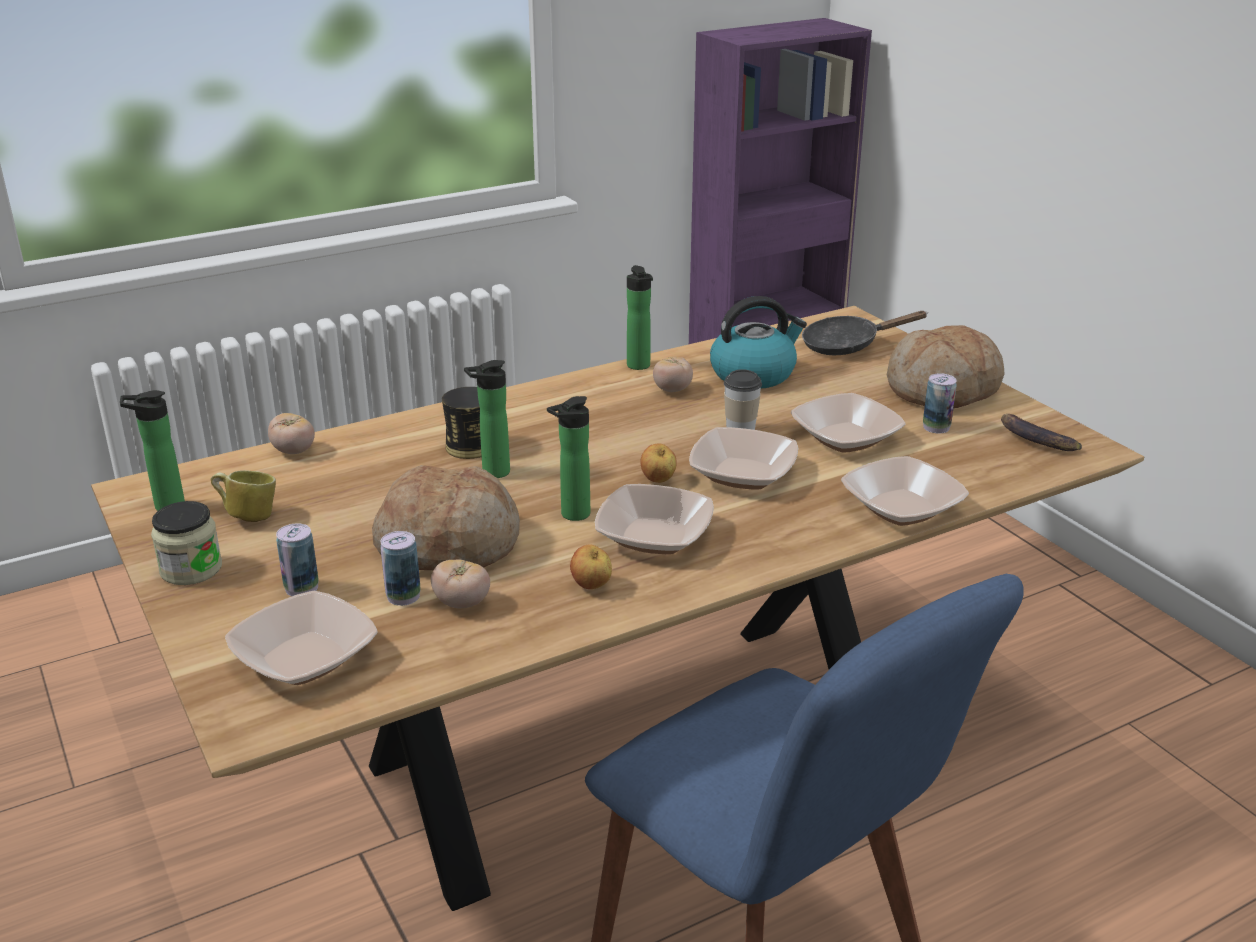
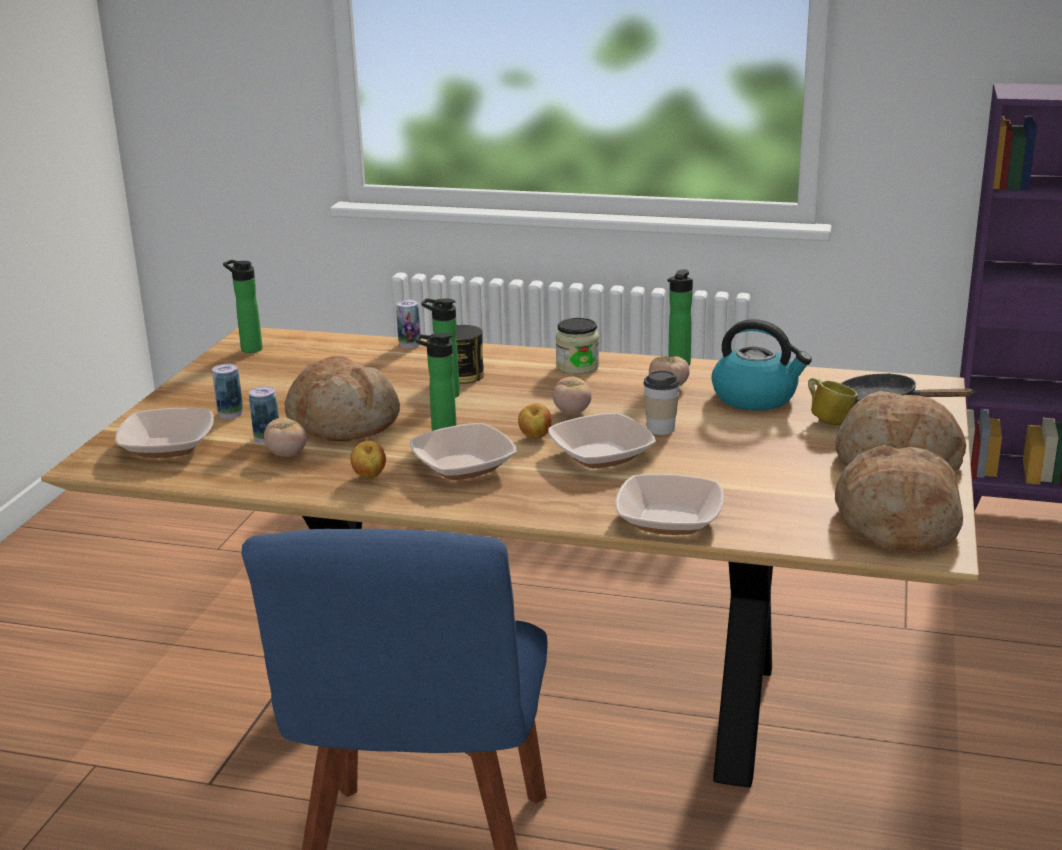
camera: 45 degrees right, 5 degrees down
jar [151,501,222,585] -> jar moved to [556,318,599,374]
mug [210,470,276,522] -> mug moved to [808,377,858,426]
tomato [268,413,315,454] -> tomato moved to [553,377,591,414]
bowl [791,393,906,453] -> none
can [923,373,957,433] -> can moved to [396,300,421,348]
banana [1001,414,1082,451] -> bread [835,445,963,552]

